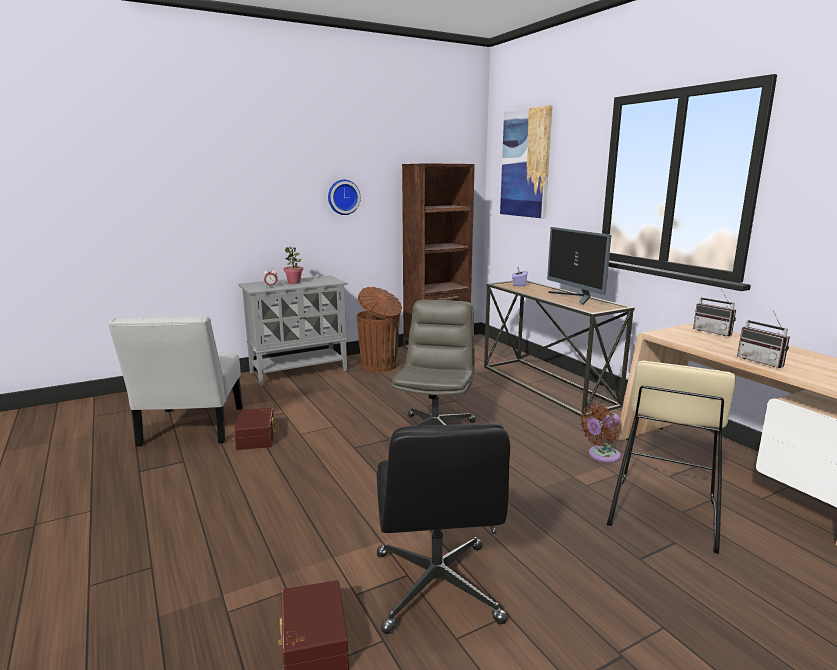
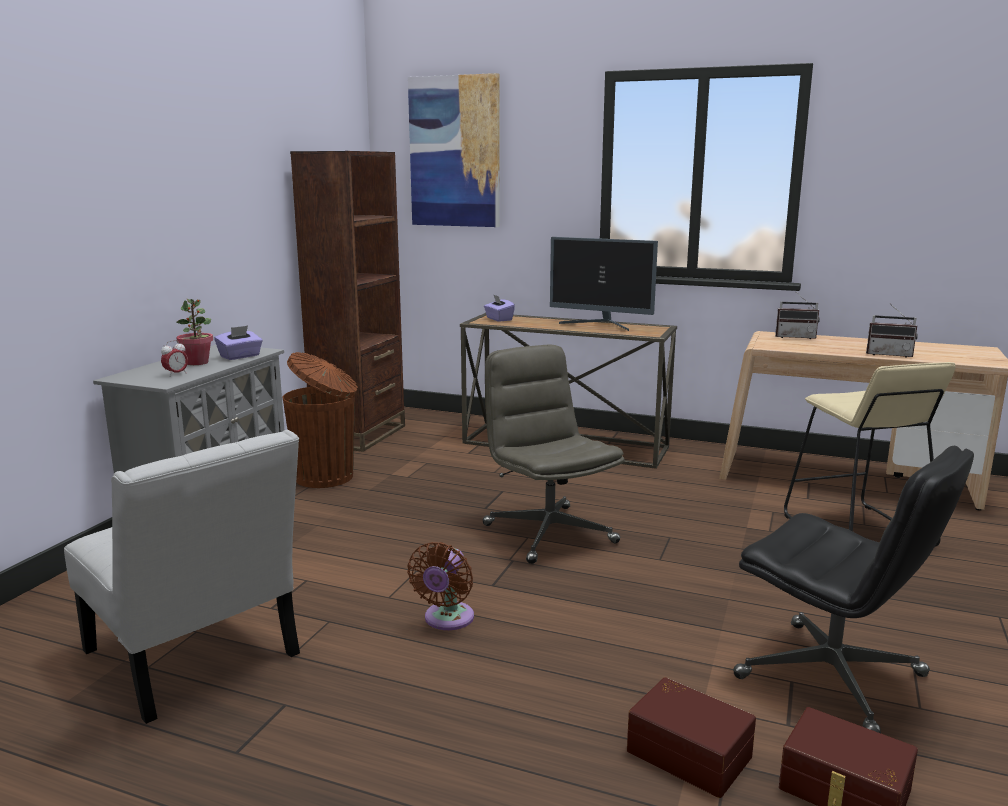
camera: 40 degrees left, 0 degrees up
brown storage box [234,408,276,450] -> brown storage box moved to [627,677,756,798]
wall clock [328,180,361,215] -> none
brown fan [580,404,621,463] -> brown fan moved to [407,542,474,630]
none -> purple tissue box [214,325,263,360]

